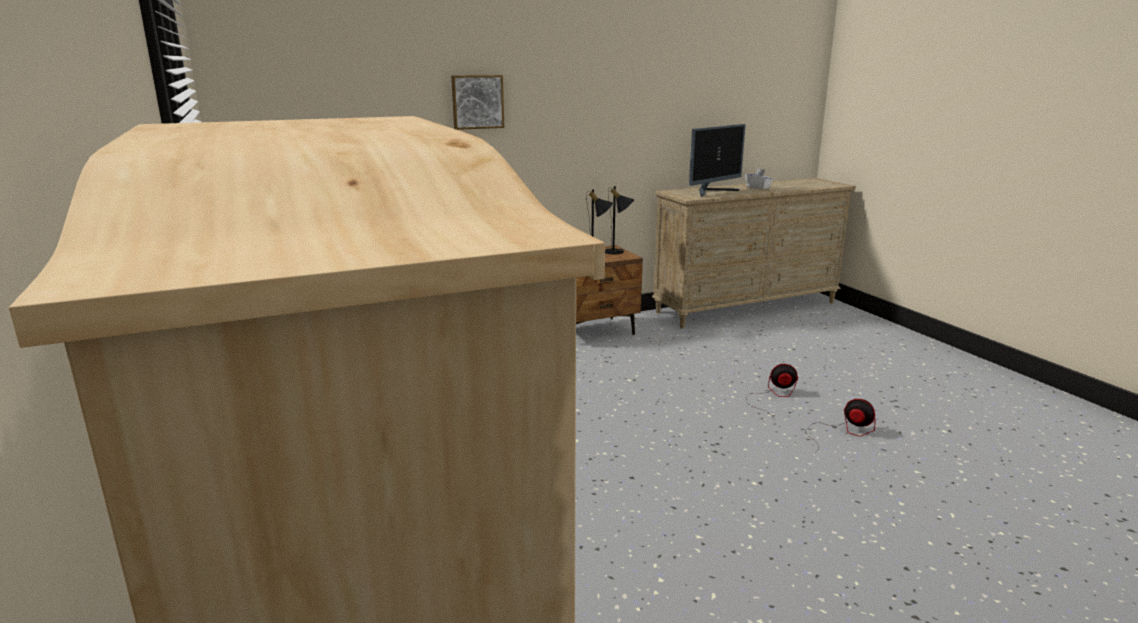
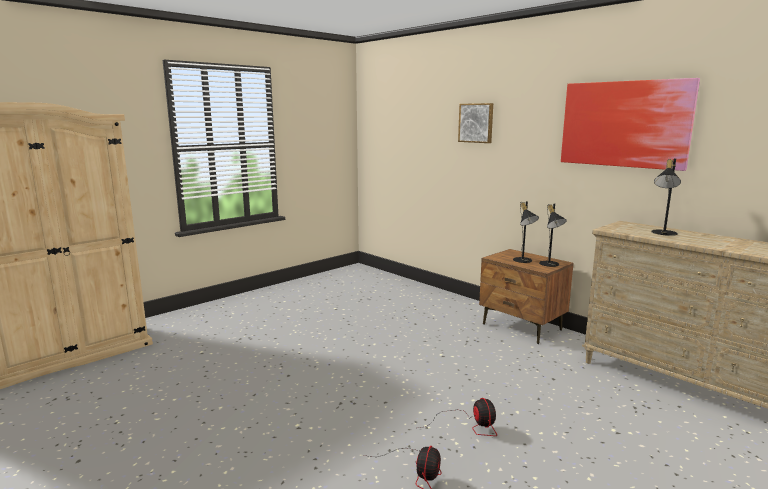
camera: 70 degrees right, 5 degrees down
monitor [689,124,746,197] -> black table lamp [651,158,681,236]
white tissue box [745,168,773,189] -> none
none -> picture [561,78,700,171]

